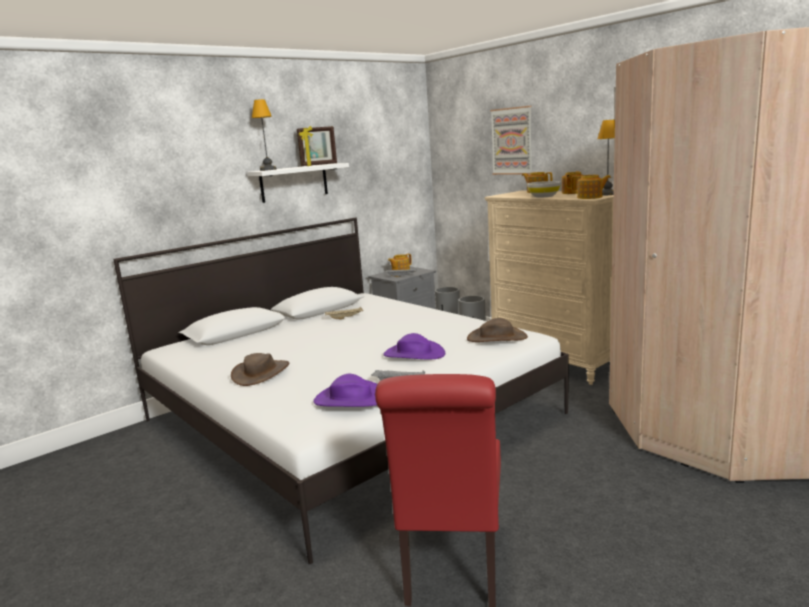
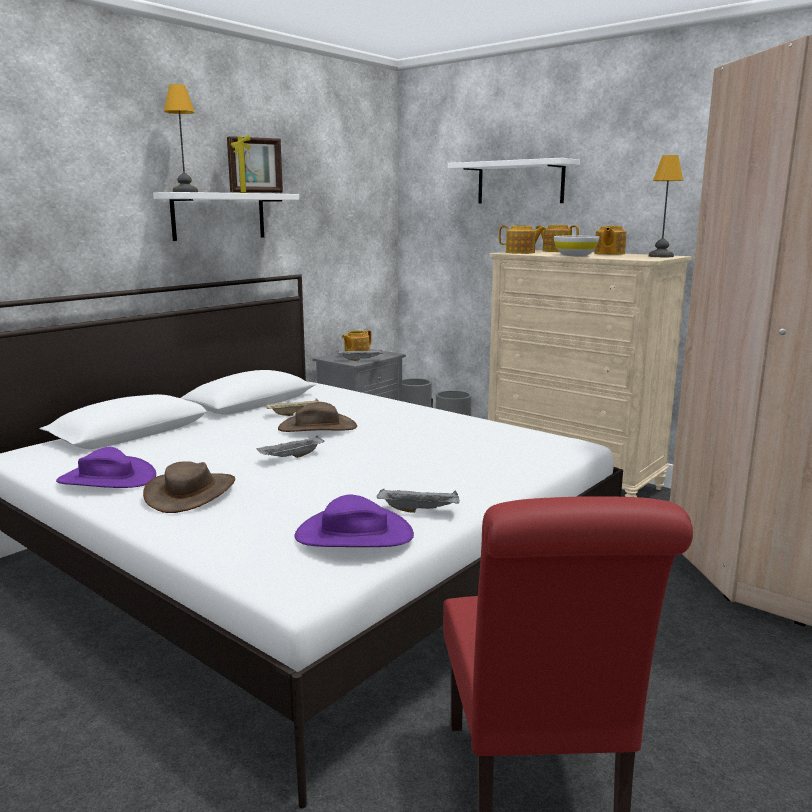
camera: 10 degrees left, 0 degrees up
purple hat [383,333,445,359] -> purple hat moved to [56,447,156,488]
brown hat [467,318,528,342] -> brown hat moved to [278,402,357,432]
picture [490,106,532,175] -> white shelf [448,158,580,204]
teapot [571,175,611,199] -> teapot moved to [499,225,546,254]
none -> grey tray [257,435,324,458]

